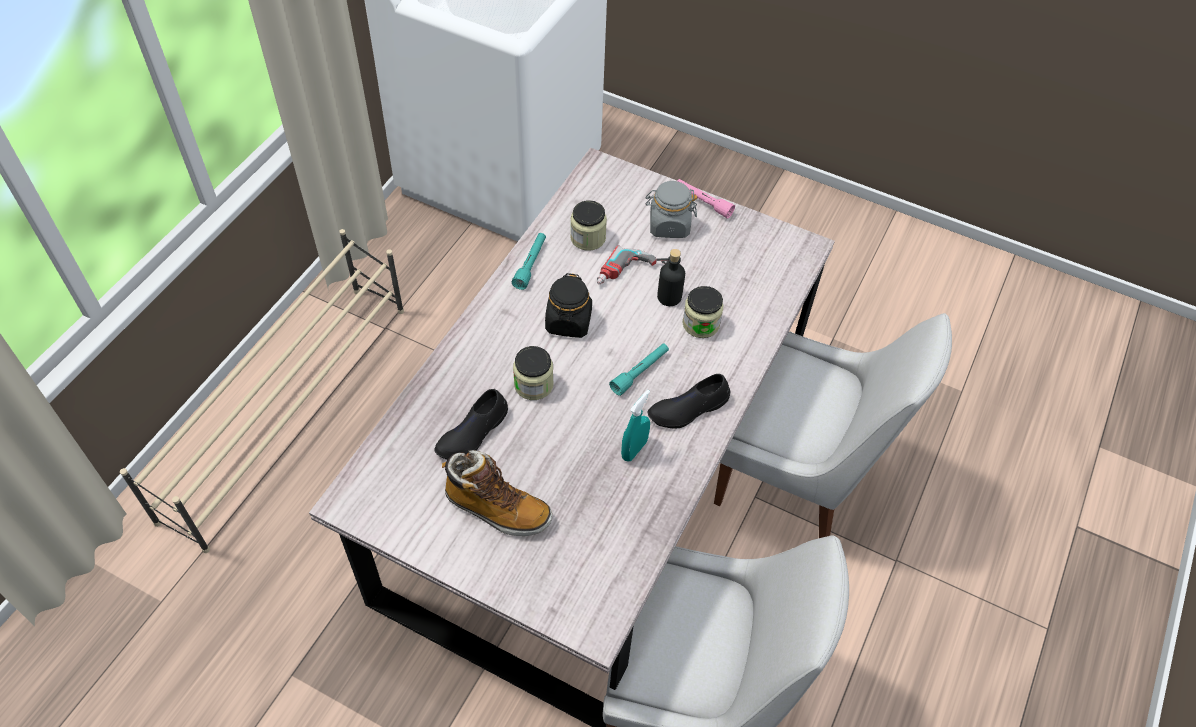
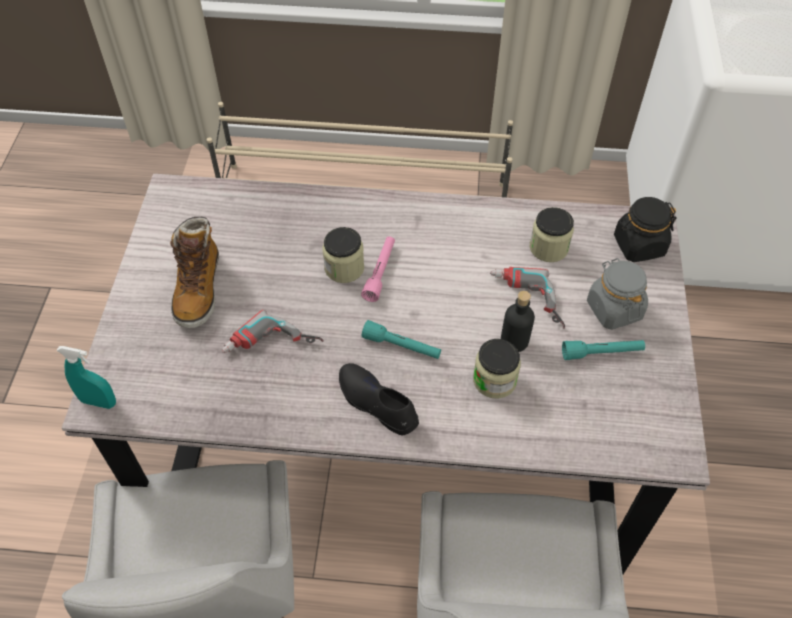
camera: 70 degrees right, 0 degrees up
black shoe [434,389,508,460] -> none
turquoise flashlight [512,233,546,290] -> turquoise flashlight moved to [562,340,645,360]
black jar [545,273,592,338] -> black jar moved to [614,197,677,262]
turquoise spray bottle [621,390,650,461] -> turquoise spray bottle moved to [56,346,116,409]
pink flashlight [677,179,735,219] -> pink flashlight moved to [361,236,395,302]
none -> power drill [222,310,324,353]

